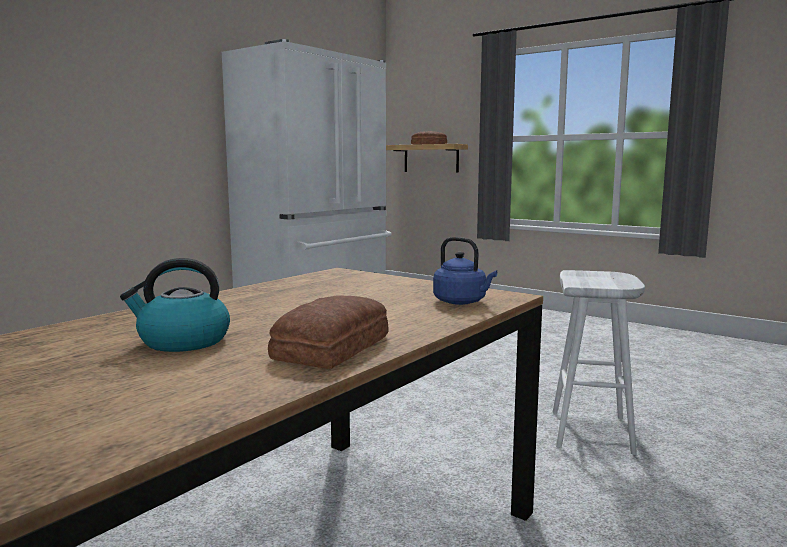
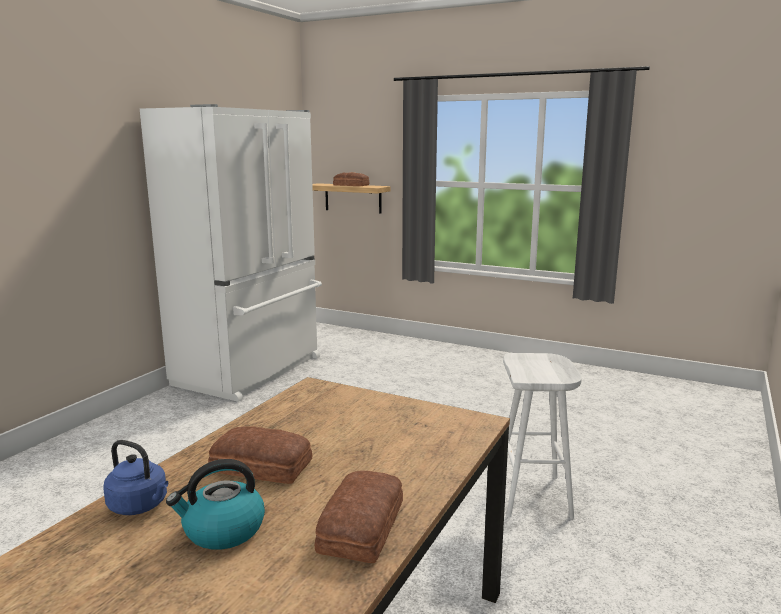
camera: 10 degrees left, 5 degrees up
blue kettle [433,237,497,305] -> blue kettle moved to [103,440,168,515]
none -> bread [208,426,312,484]

